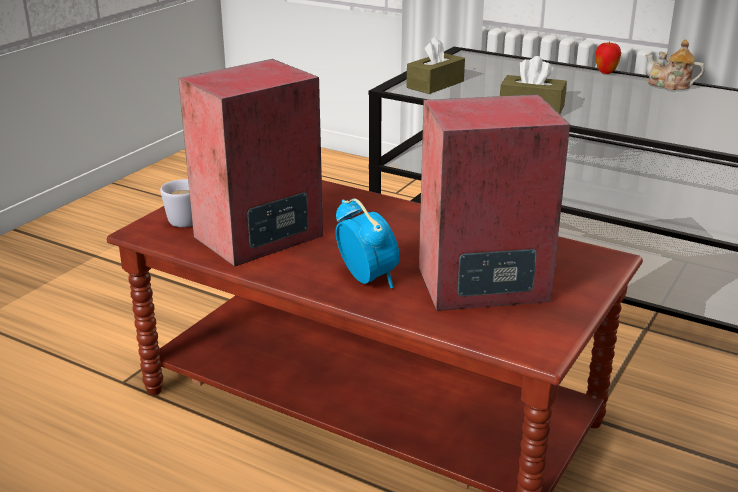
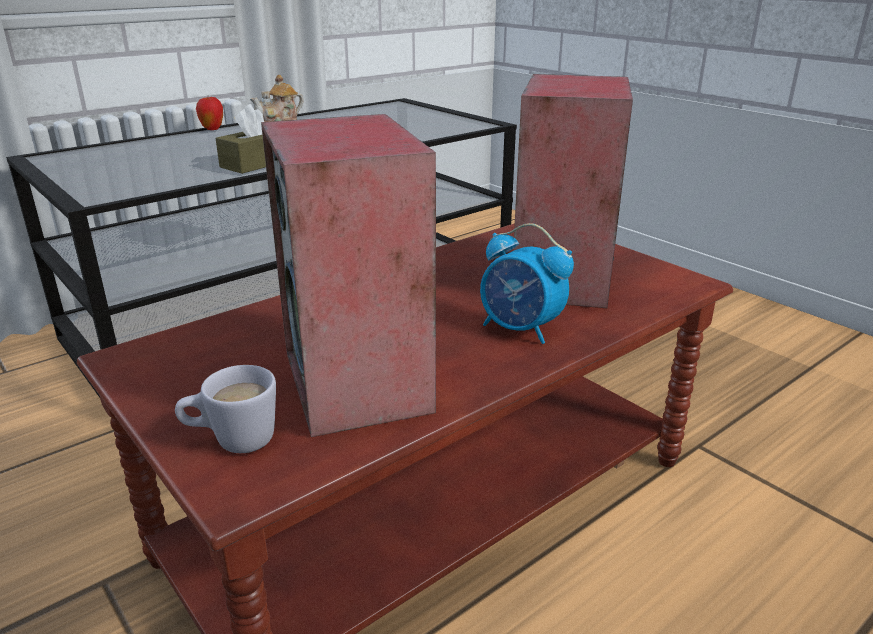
camera: 70 degrees left, 0 degrees up
alarm clock [336,199,400,288] -> alarm clock turned 135 degrees counterclockwise [480,223,574,344]
brown tissue box [407,36,465,94] -> none

